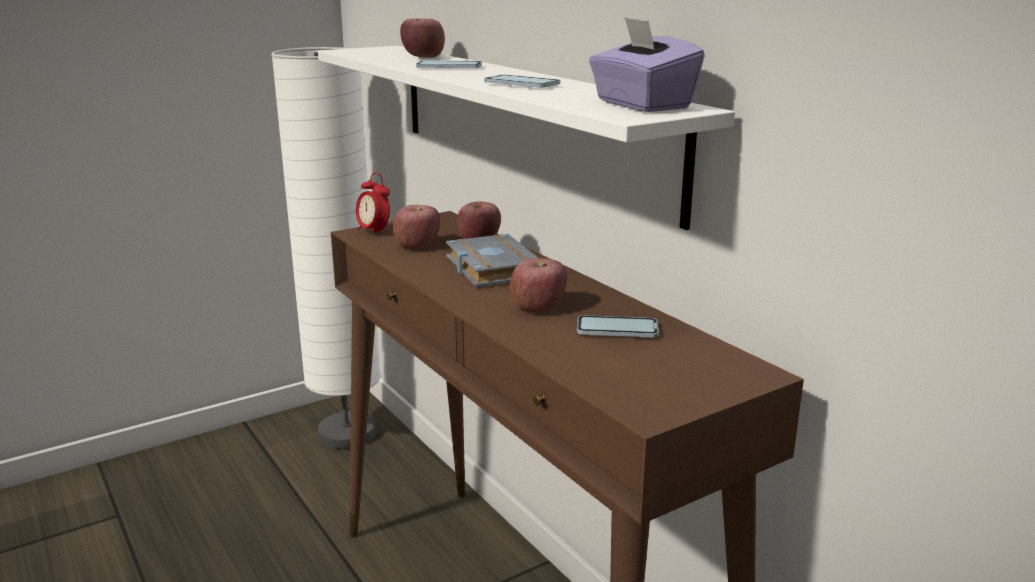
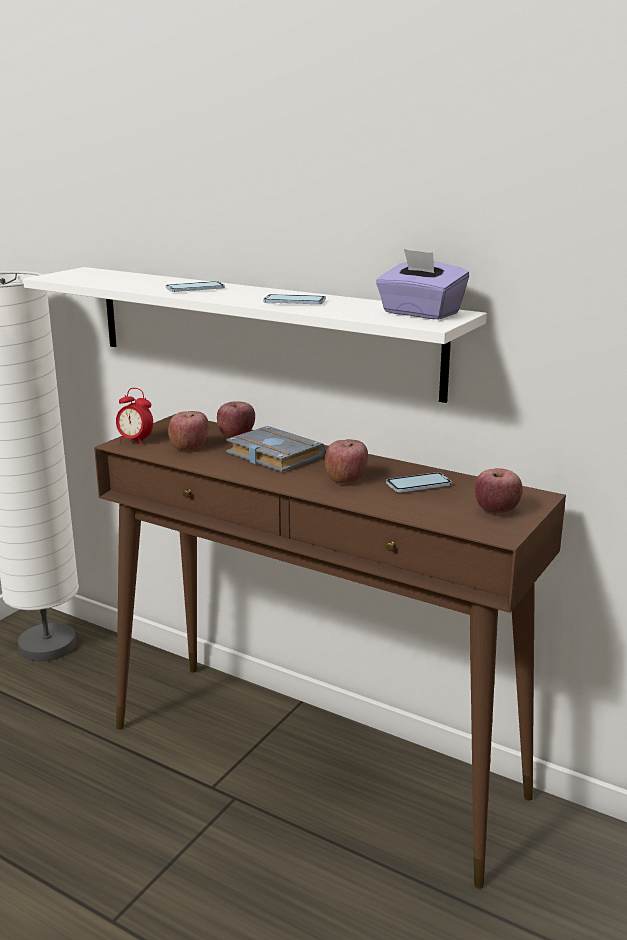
camera: 25 degrees left, 0 degrees up
apple [400,18,445,58] -> apple moved to [475,468,523,514]

